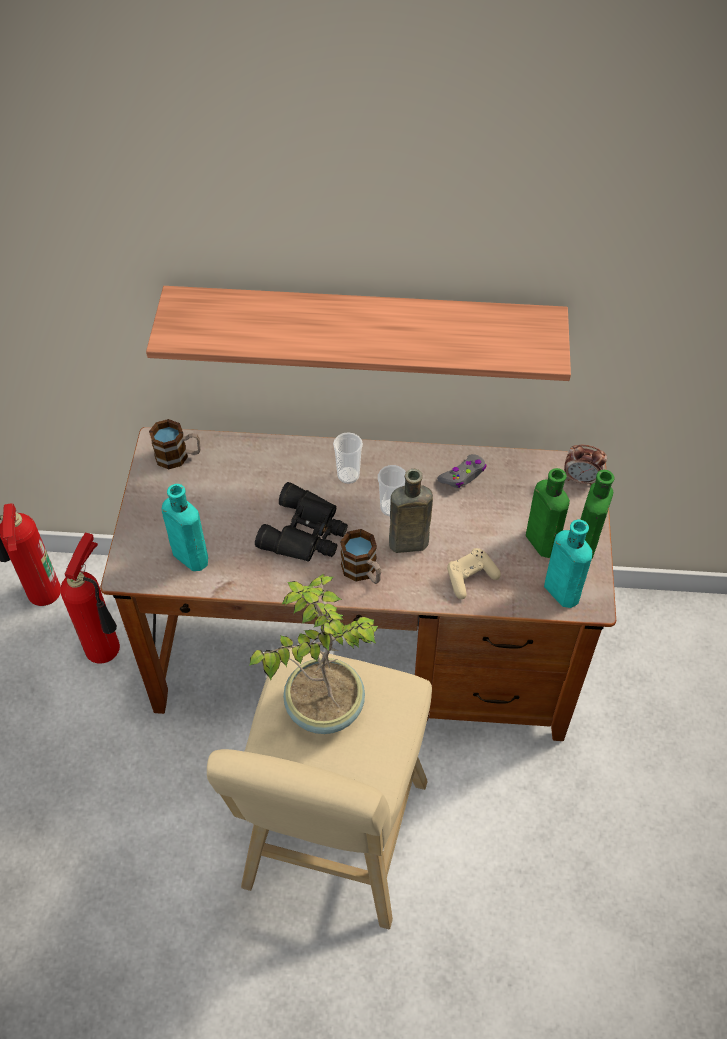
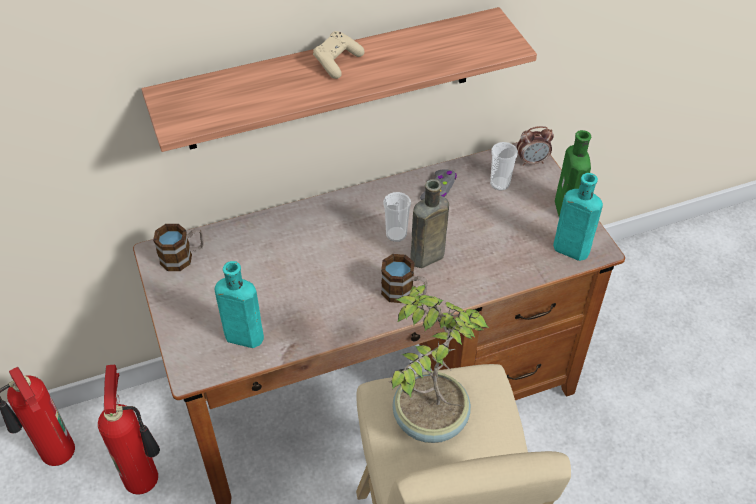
camera: 25 degrees left, 5 degrees down
black binoculars [255,482,348,562] -> none
cup [333,432,363,484] -> cup moved to [490,142,518,190]
beige game controller [447,548,501,599] -> beige game controller moved to [313,31,365,79]
green bottle [526,468,570,558] -> none

